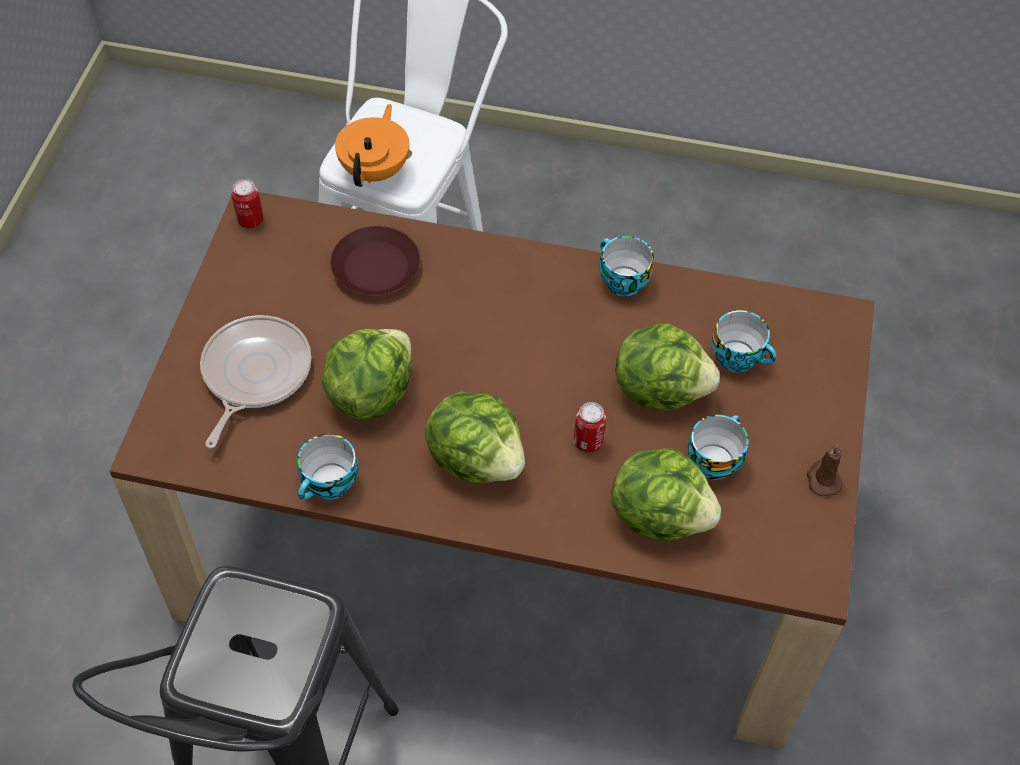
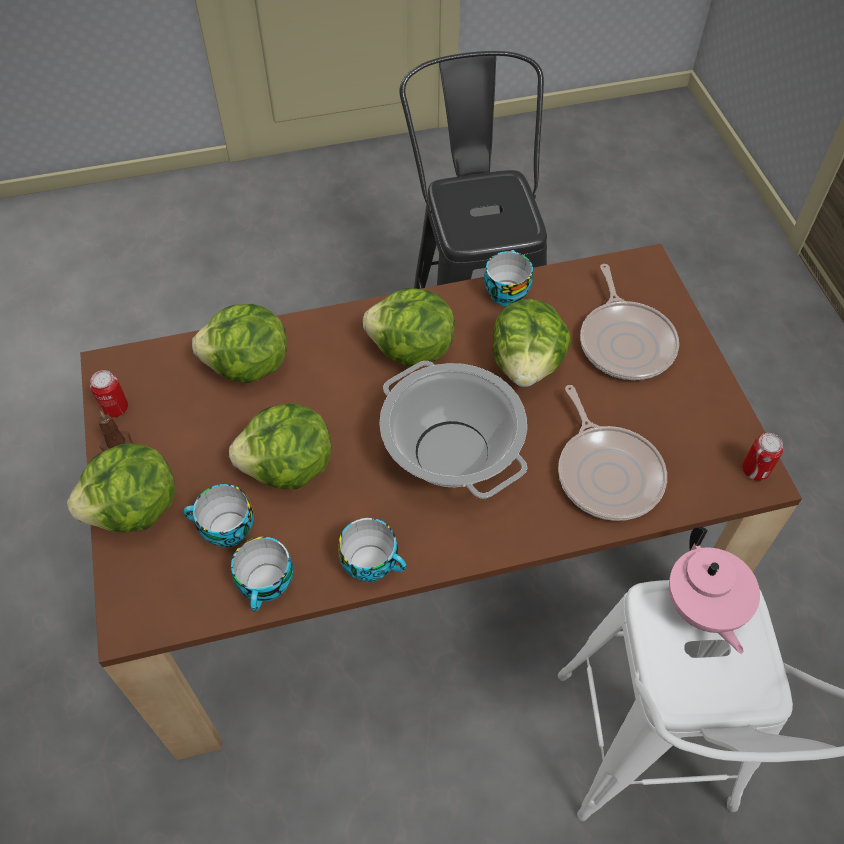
camera: 155 degrees right, 0 degrees up
brown plate [330,226,420,296] -> frying pan [558,385,667,521]
orange teapot [335,104,410,187] -> pink teapot [669,527,760,654]
can [574,402,606,453] -> can moved to [90,370,128,418]
cup [688,415,749,480] -> cup moved to [231,537,293,612]
none -> lettuce [67,443,175,533]
none -> cooking pot [379,361,527,499]

